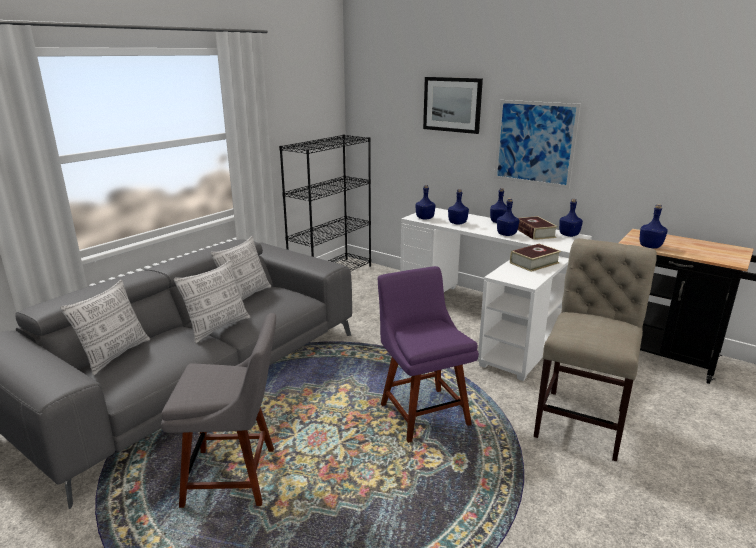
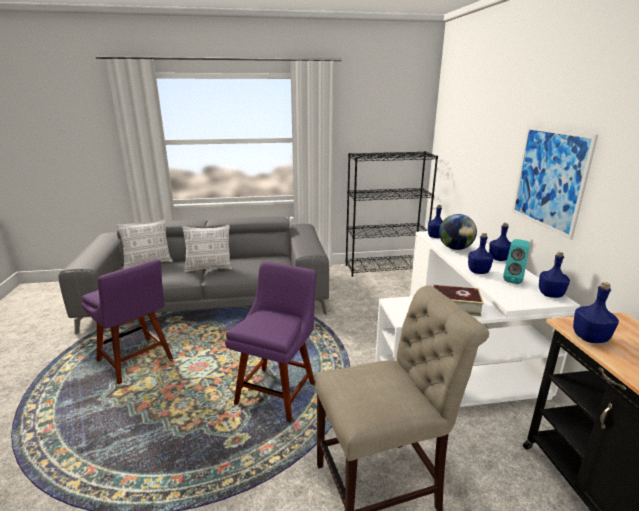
camera: 45 degrees right, 0 degrees up
grey chair [161,313,276,508] -> purple chair [82,260,173,384]
pillow [210,236,271,301] -> none
picture [423,77,483,134] -> none
blue bottle [448,189,469,225] -> globe [439,214,477,250]
book [518,216,558,240] -> turquoise speaker [503,239,530,284]

